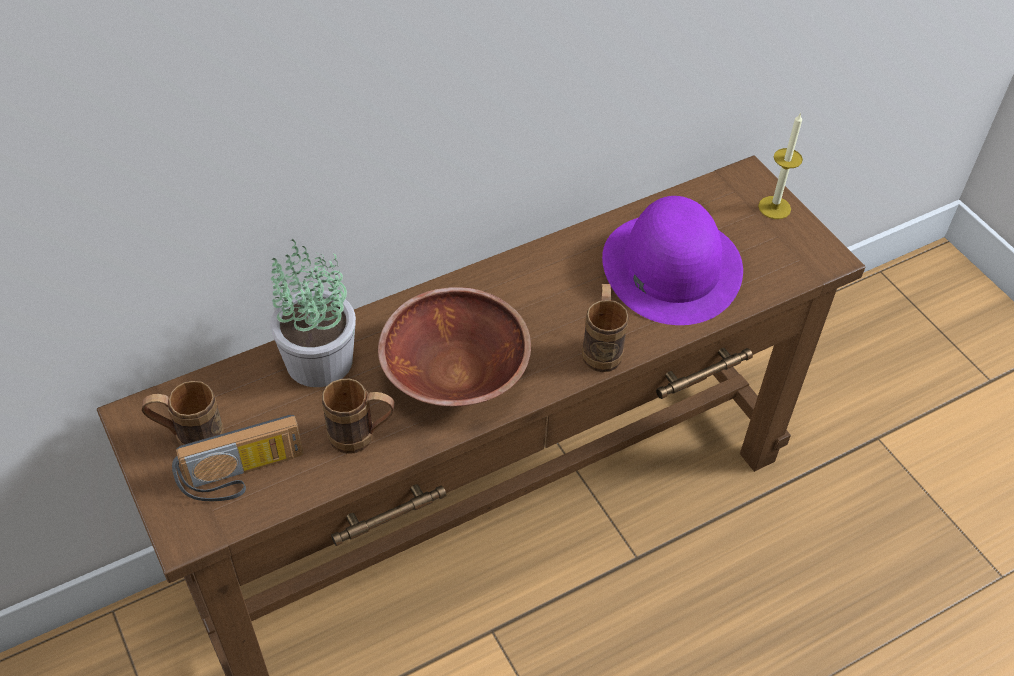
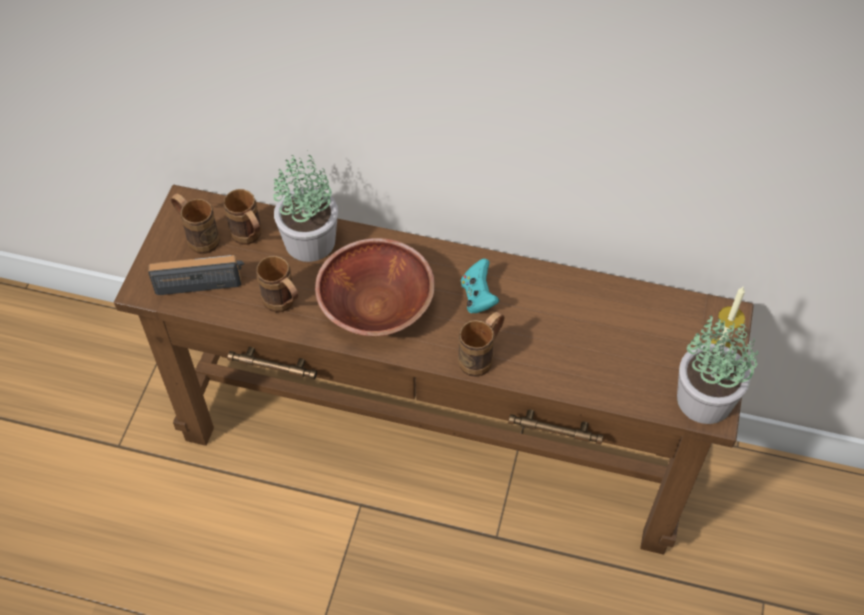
camera: 45 degrees right, 5 degrees up
radio [172,415,303,501] -> radio turned 150 degrees clockwise [148,255,245,295]
purple hat [602,196,743,325] -> none
none -> brown mug [223,189,262,245]
none -> turquoise game controller [461,258,499,314]
none -> potted plant [677,316,759,424]

